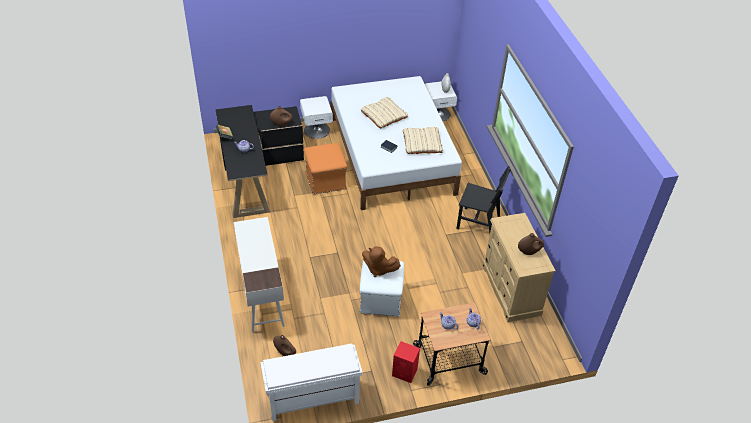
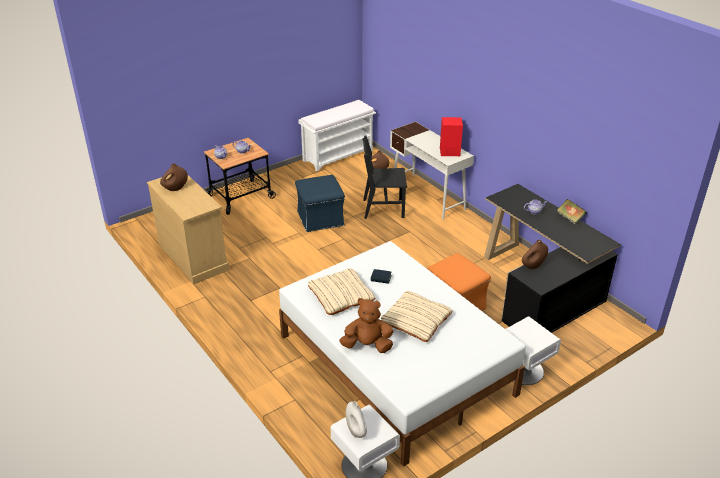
camera: 160 degrees right, 10 degrees down
white ottoman [360,260,404,317] -> blue ottoman [295,175,345,232]
brown plush toy [362,246,401,277] -> brown plush toy moved to [339,298,393,353]
red speaker [392,341,420,383] -> red speaker moved to [440,117,463,156]
black chair [456,166,511,232] -> black chair moved to [363,136,407,219]

